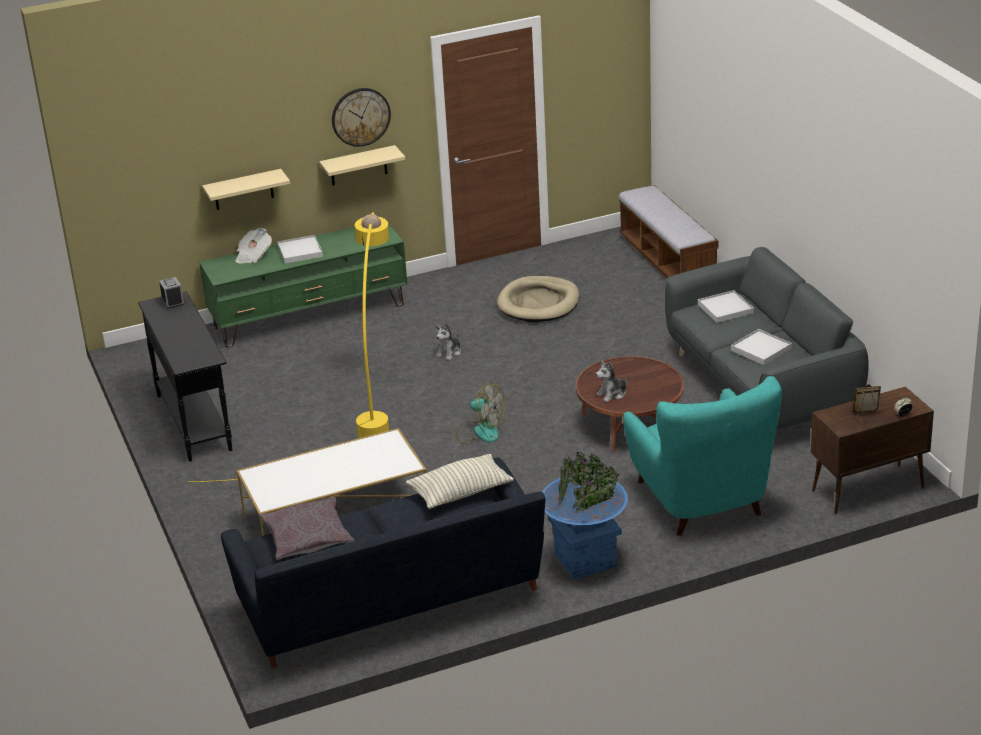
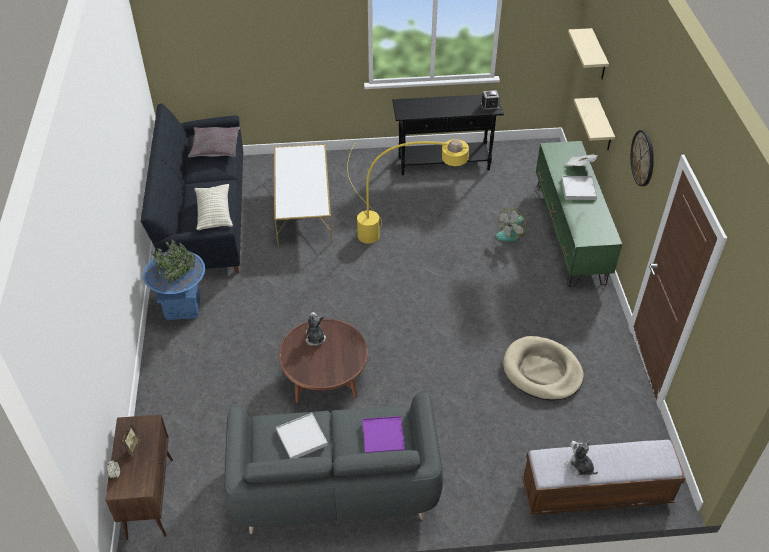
camera: 105 degrees right, 15 degrees up
beige shelf [319,145,405,185] -> beige shelf moved to [568,28,609,79]
plush toy [435,323,461,360] -> plush toy moved to [564,440,598,478]
fan [456,383,505,444] -> fan moved to [496,208,526,242]
turquoise armchair [623,376,782,536] -> none
white tray [698,290,754,323] -> purple tray [362,416,405,453]

